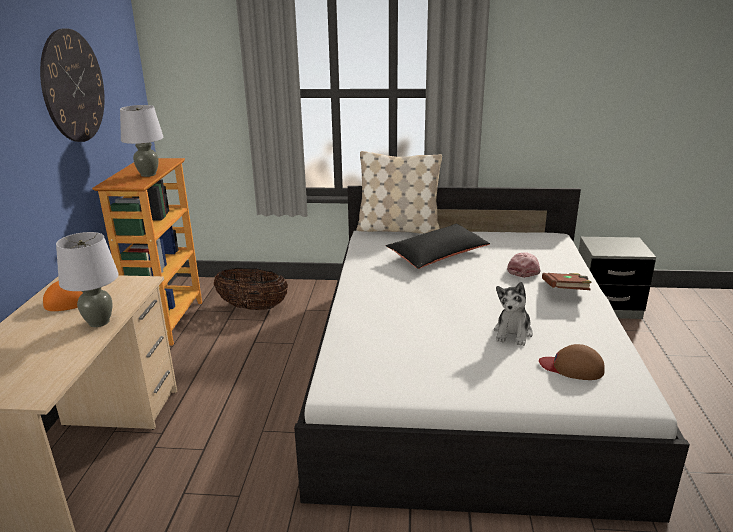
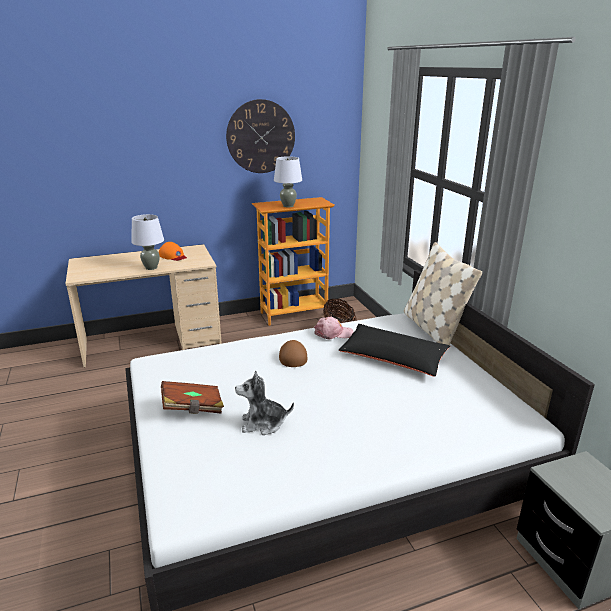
camera: 65 degrees right, 0 degrees up
pink cap [507,252,541,278] -> pink cap moved to [314,317,354,340]
brown cap [539,344,605,380] -> brown cap moved to [279,340,308,367]
brown book [542,273,592,290] -> brown book moved to [161,381,224,414]

